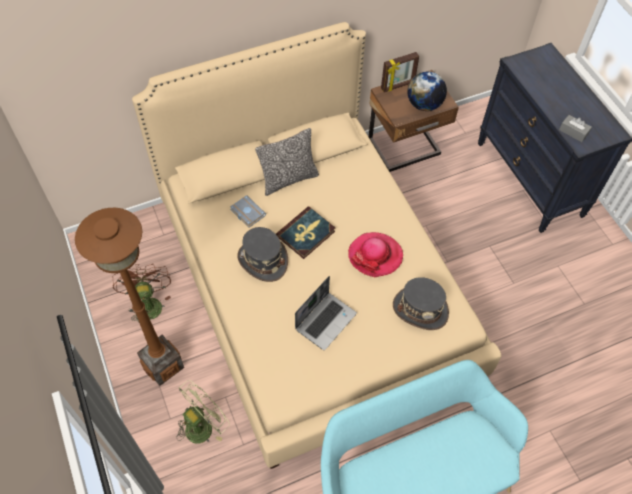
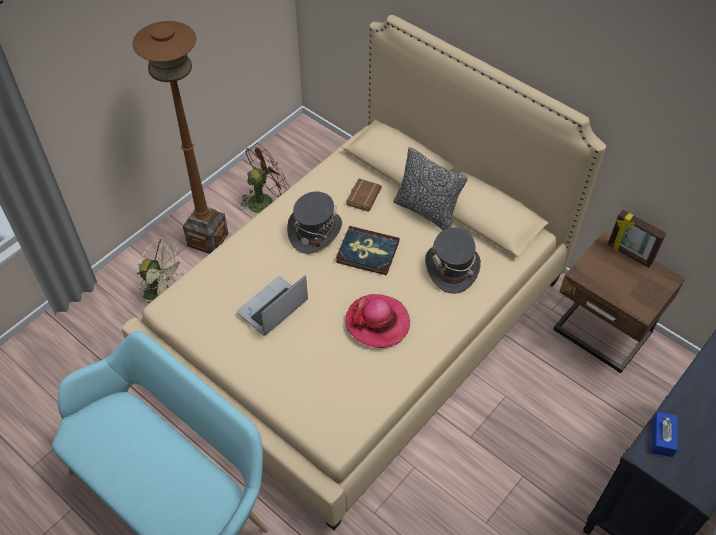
camera: 65 degrees right, 5 degrees down
grey book [230,195,266,228] -> brown book [346,178,382,212]
laptop [295,276,357,350] -> laptop turned 120 degrees clockwise [236,275,308,335]
grey hat [393,277,449,330] -> grey hat moved to [425,228,481,294]
globe [407,71,447,111] -> none
grey tissue box [559,115,592,142] -> blue tissue box [652,412,678,457]

